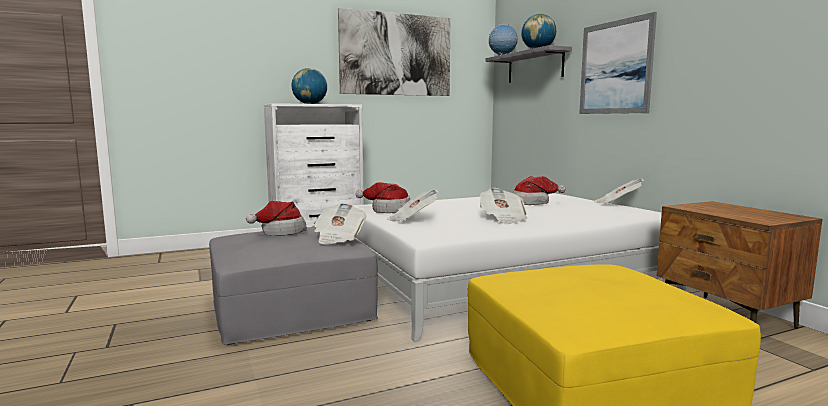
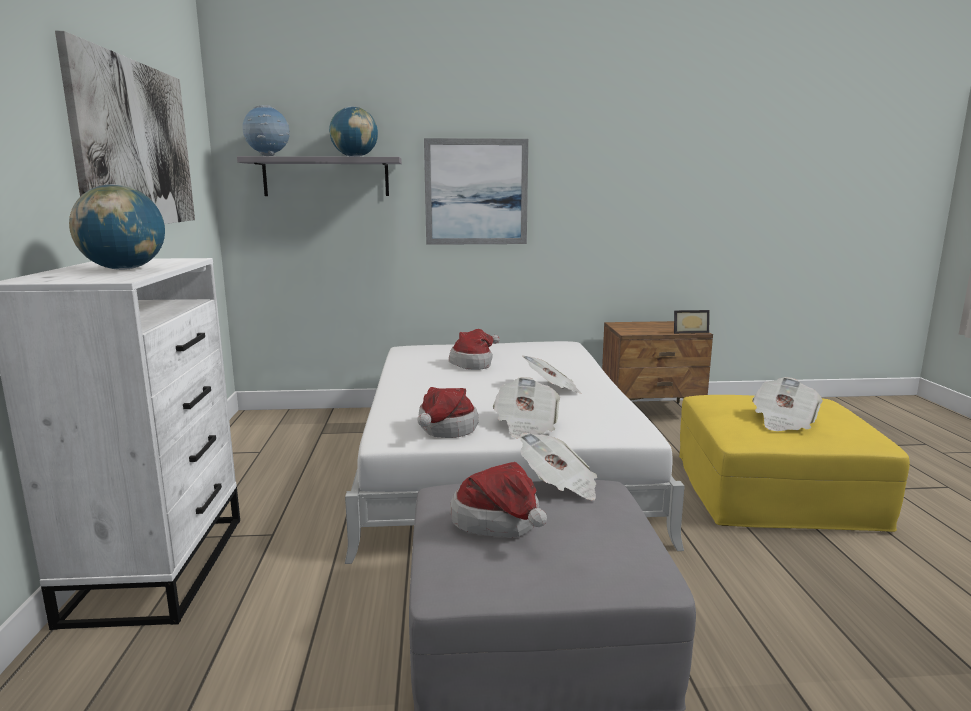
camera: 70 degrees left, 5 degrees up
newspaper [594,179,644,203] -> newspaper moved to [752,377,823,431]
none -> picture frame [674,310,710,334]

